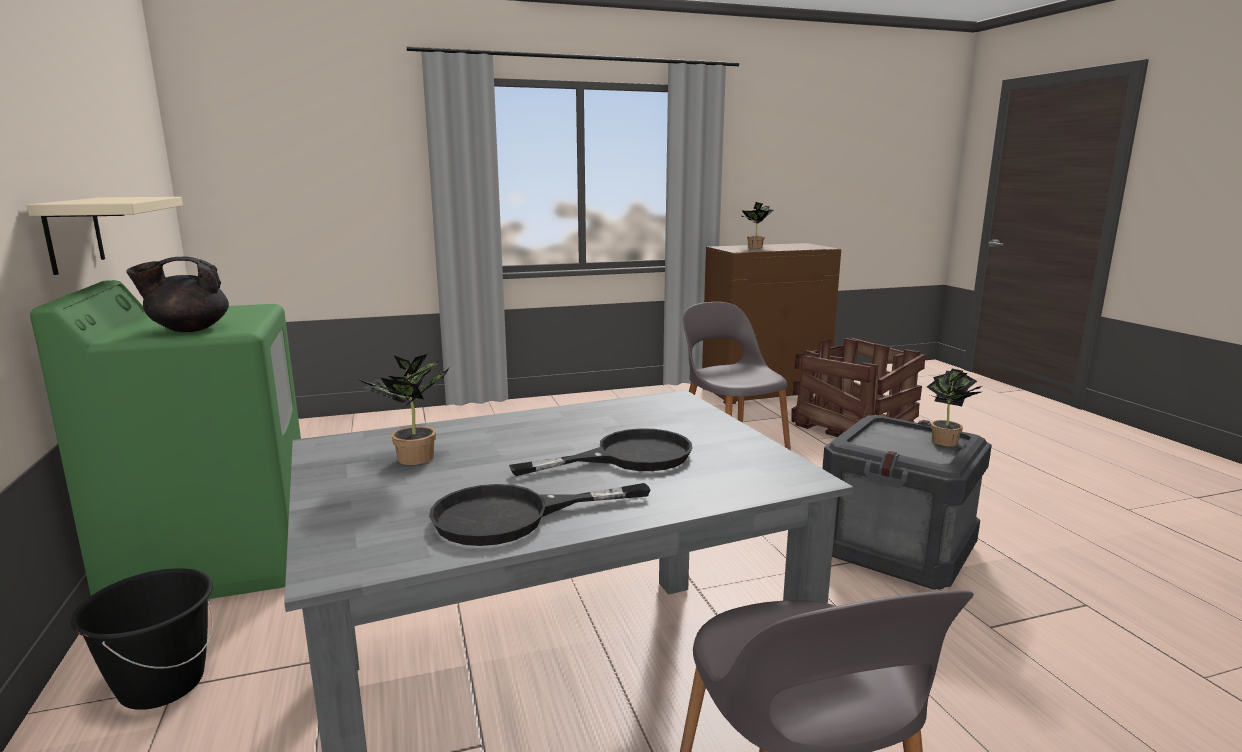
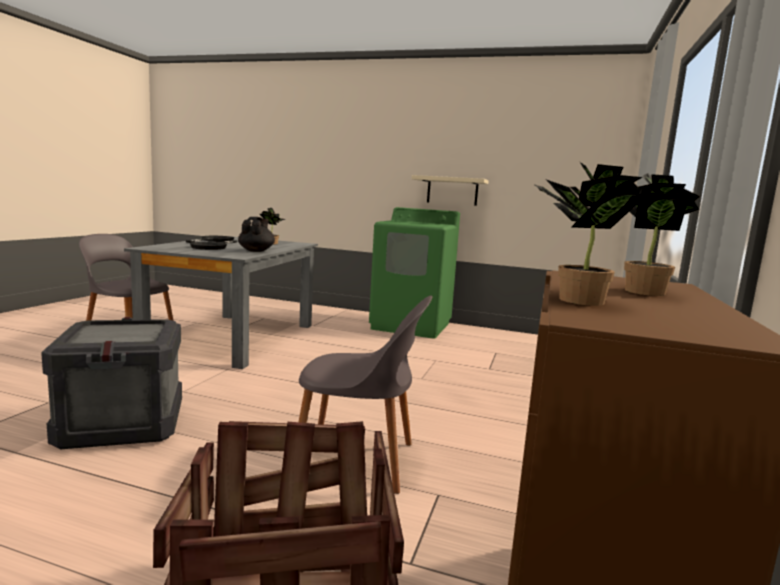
camera: 125 degrees right, 5 degrees down
black bucket [71,568,213,710] -> none
black teapot [126,257,229,332] -> black teapot moved to [238,217,275,252]
potted plant [927,369,982,447] -> potted plant moved to [533,162,654,306]

